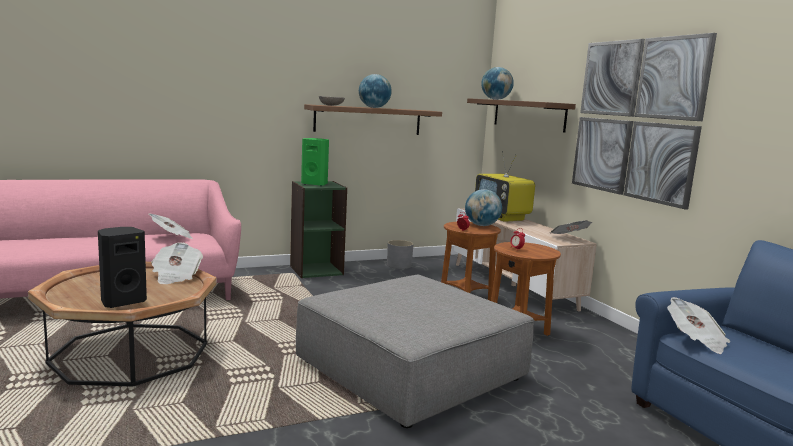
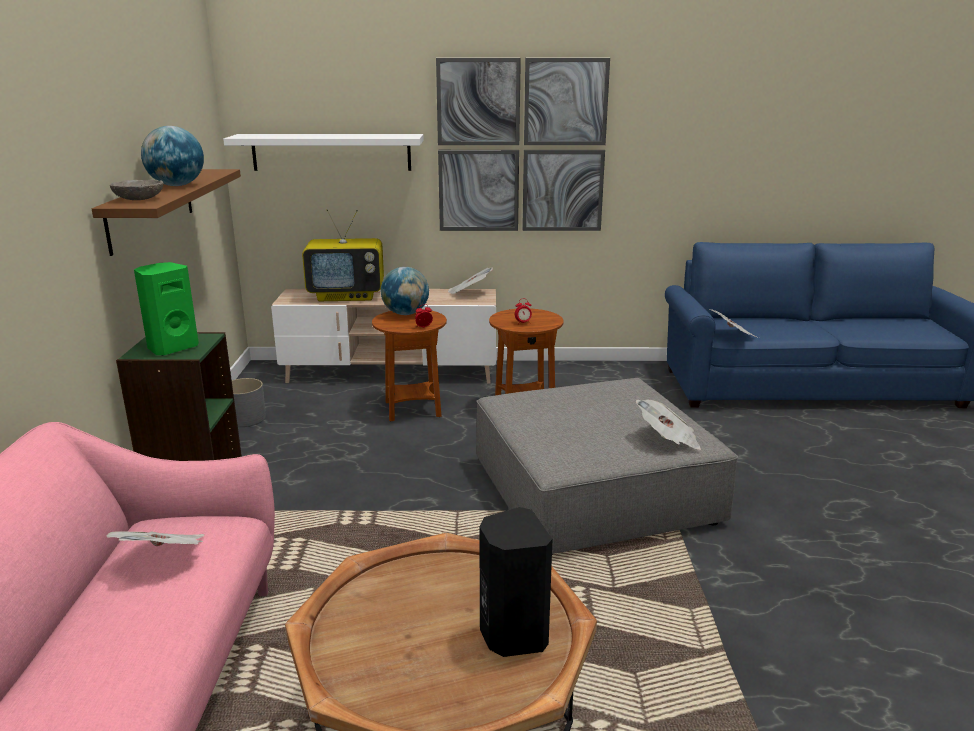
camera: 65 degrees left, 10 degrees up
newspaper [151,242,203,284] -> newspaper moved to [636,400,701,450]
brown shelf [467,98,576,133] -> white shelf [223,134,424,171]
globe [481,67,514,100] -> none

